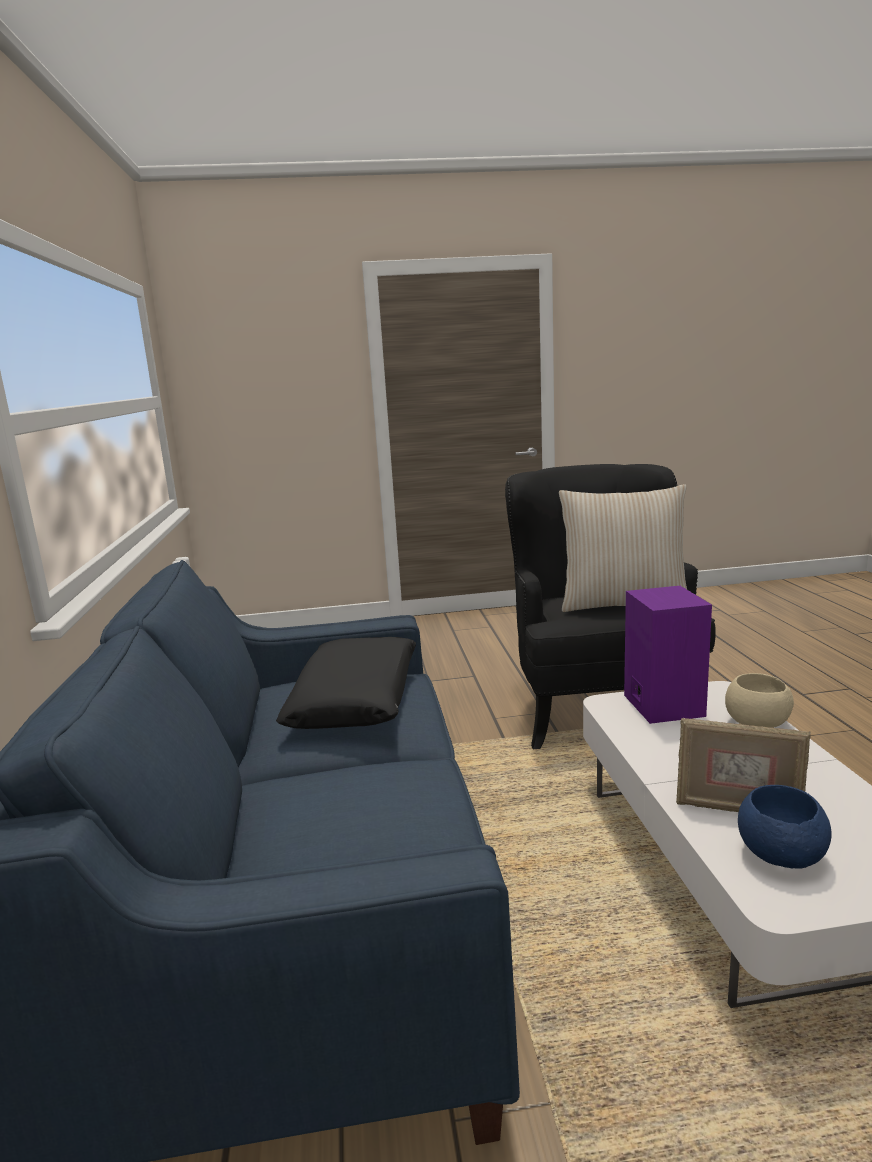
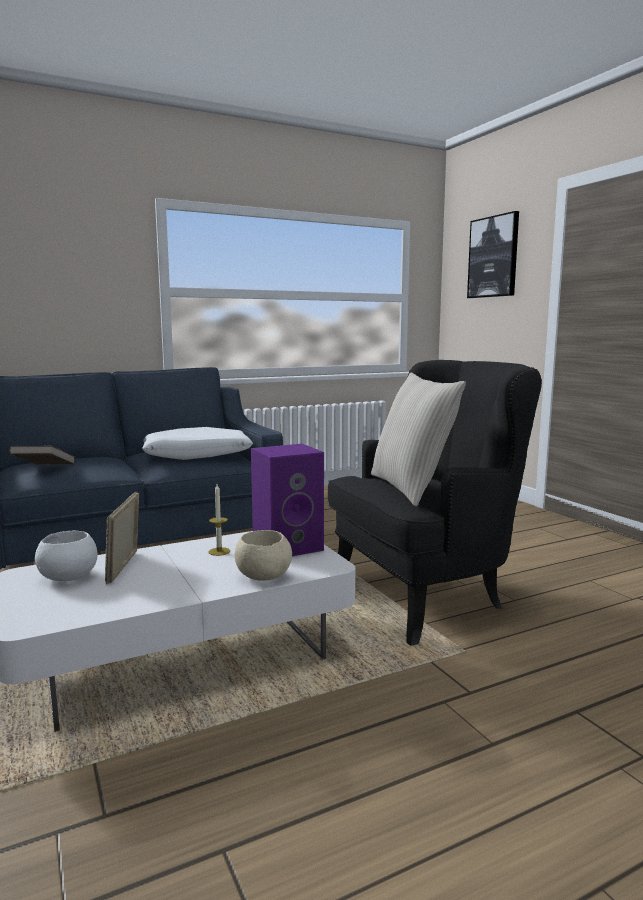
camera: 70 degrees right, 5 degrees down
black pillow [276,637,416,729] -> white pillow [142,427,253,460]
blue bowl [738,785,832,869] -> white bowl [35,531,97,581]
none -> brown book [9,446,75,465]
none -> candle [209,484,230,556]
none -> picture [467,211,519,298]

